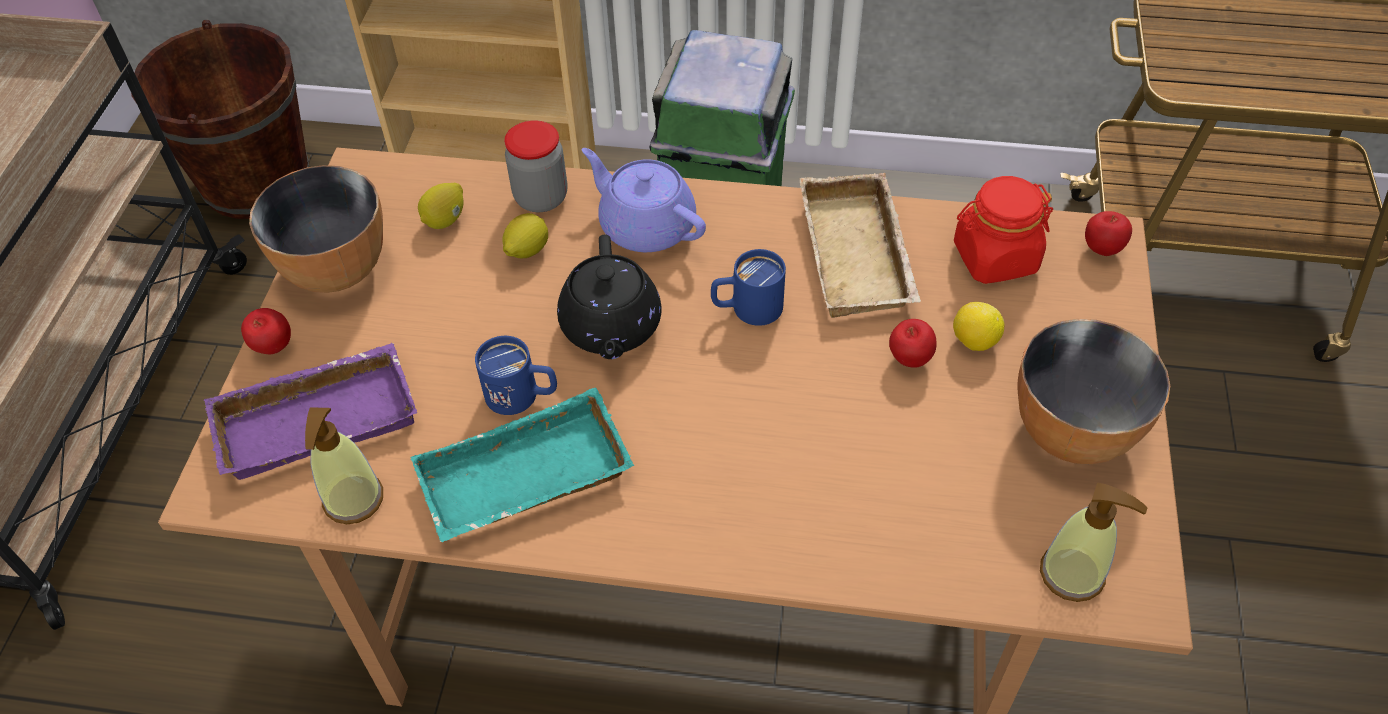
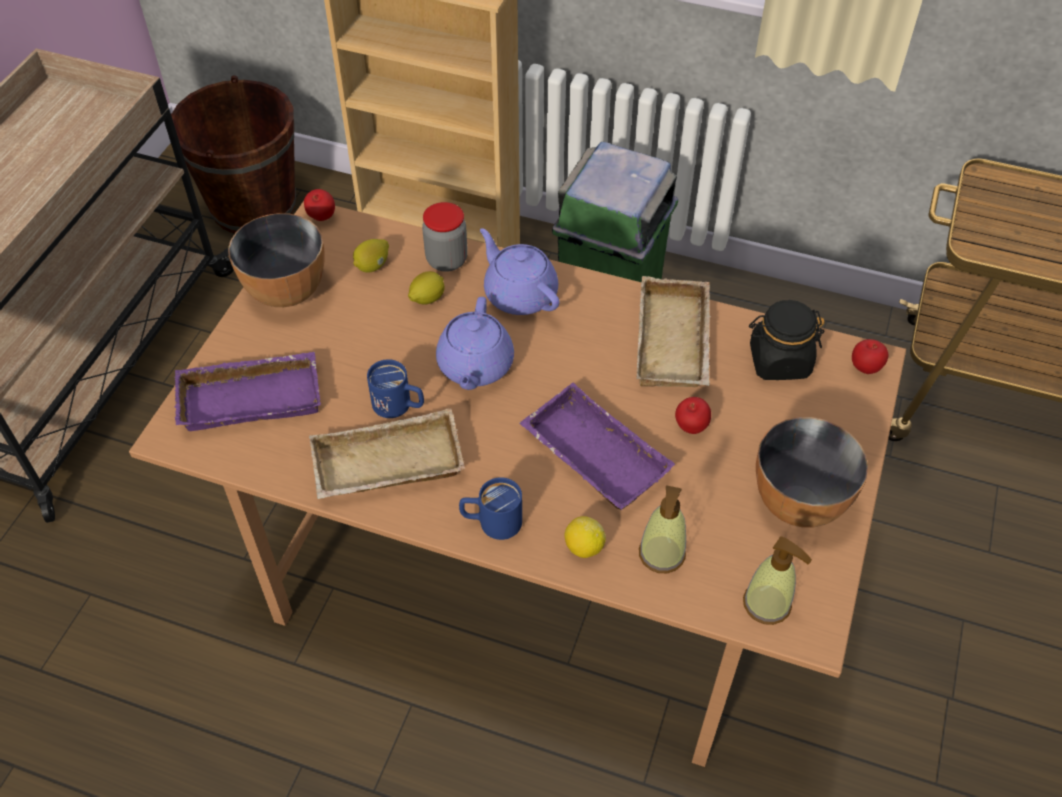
camera: 10 degrees right, 0 degrees up
apple [241,308,291,354] -> apple moved to [304,189,335,221]
soap dispenser [305,407,383,524] -> soap dispenser moved to [639,485,686,573]
turquoise tray [410,388,634,542] -> beige tray [309,408,465,499]
black teapot [557,235,661,359] -> purple teapot [436,297,514,390]
blue mug [711,249,786,326] -> blue mug moved to [459,477,522,540]
lemon [953,302,1005,351] -> lemon moved to [564,516,606,558]
red jar [954,176,1053,284] -> black jar [749,300,825,380]
none -> purple tray [519,383,675,510]

